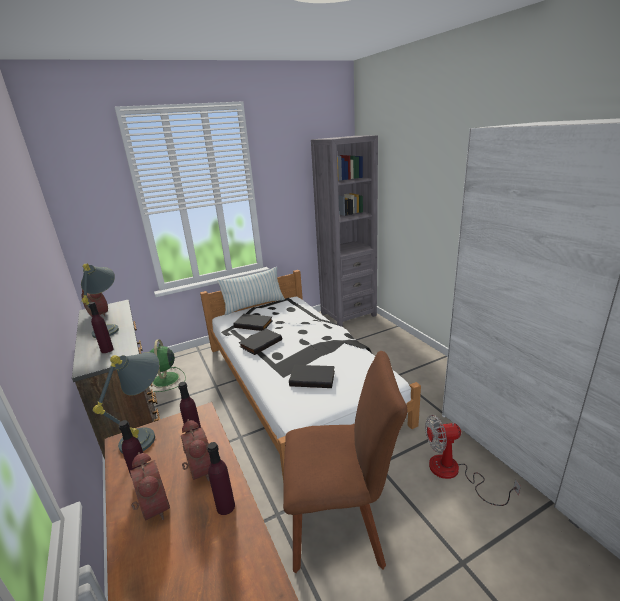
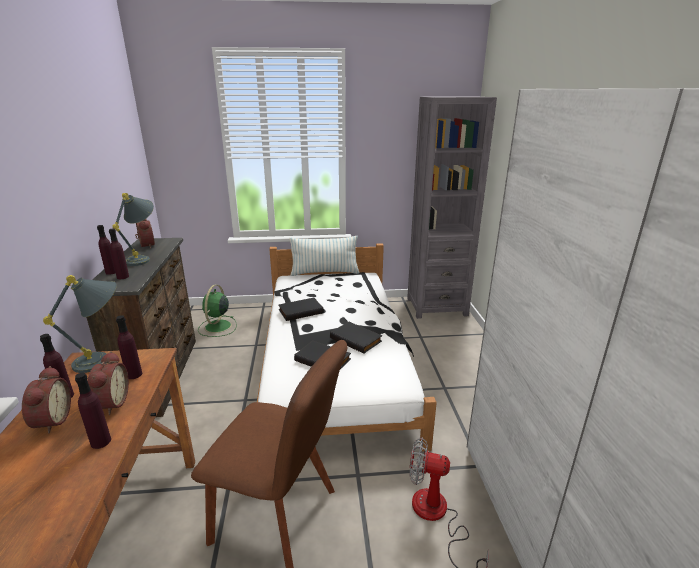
camera: 20 degrees right, 0 degrees up
black book [233,314,273,331] -> black book moved to [330,322,382,353]
none -> purple bottle [97,225,116,275]

